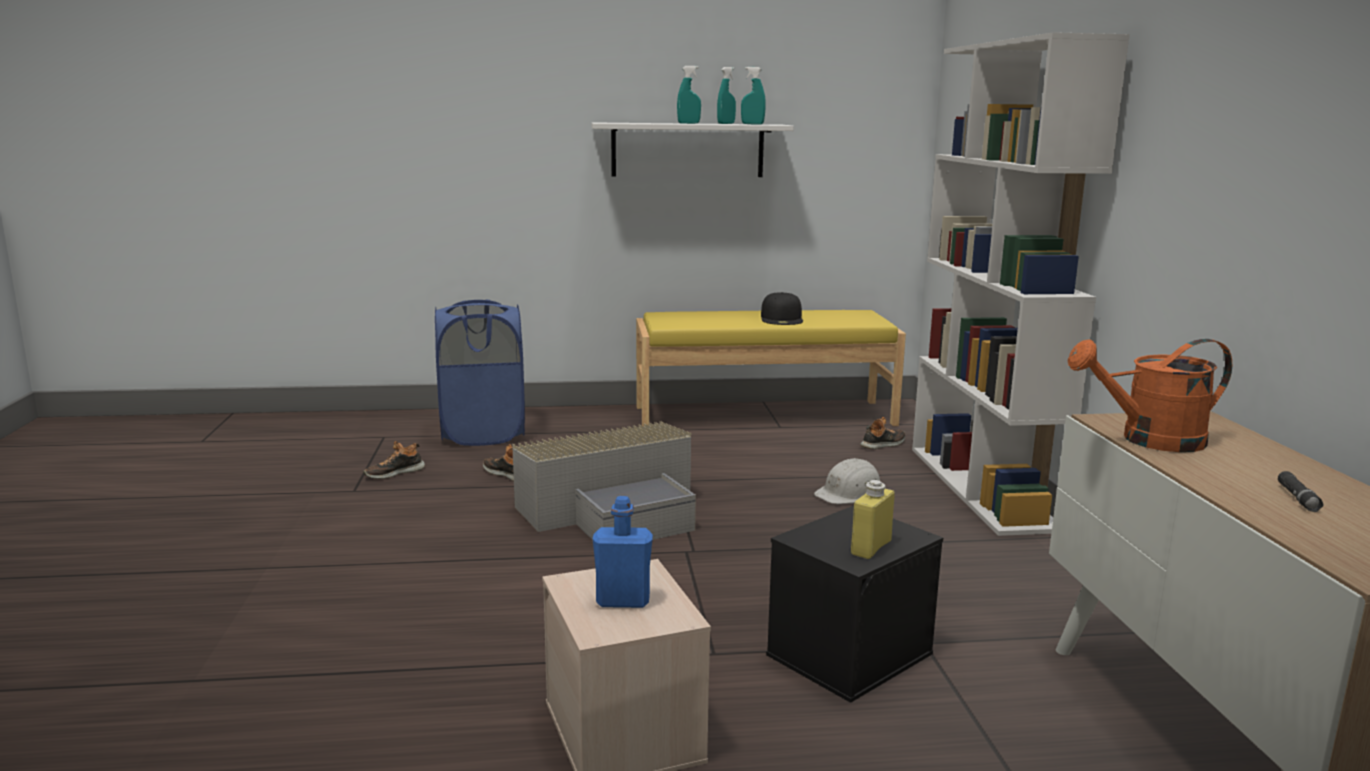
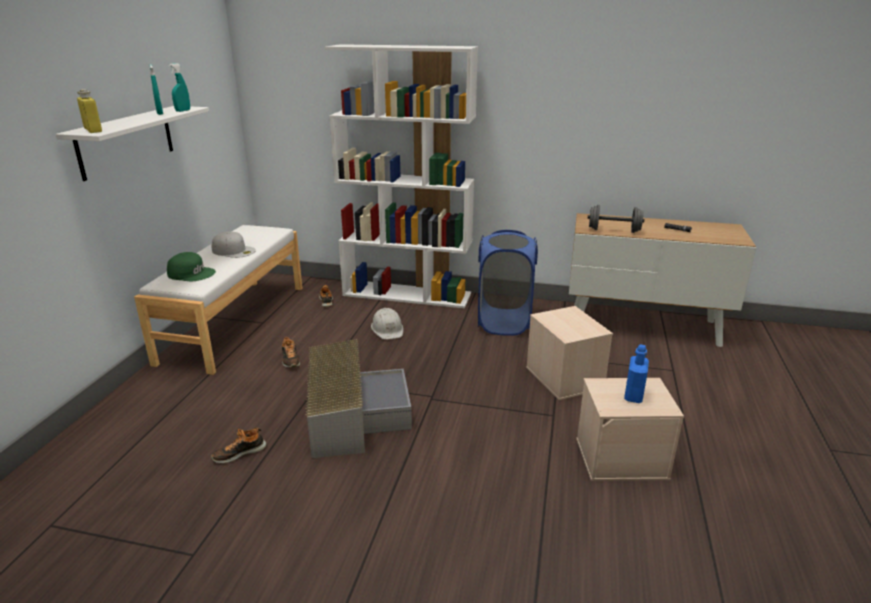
camera: 70 degrees left, 10 degrees up
shoe [363,441,425,479] -> shoe moved to [282,337,300,368]
blue laundry basket [435,299,525,446] -> blue laundry basket moved to [478,230,538,336]
yellow bench [636,310,906,426] -> white bench [134,225,303,375]
turquoise spray bottle [677,66,701,124] -> none
black cap [761,292,803,325] -> white cap [212,232,256,258]
black storage box [766,506,943,703] -> beige storage box [526,306,613,400]
yellow bottle [851,480,895,559] -> yellow bottle moved to [77,89,102,133]
orange watering can [1067,339,1232,452] -> grey dumbbell [588,205,644,233]
none -> green cap [167,252,216,281]

